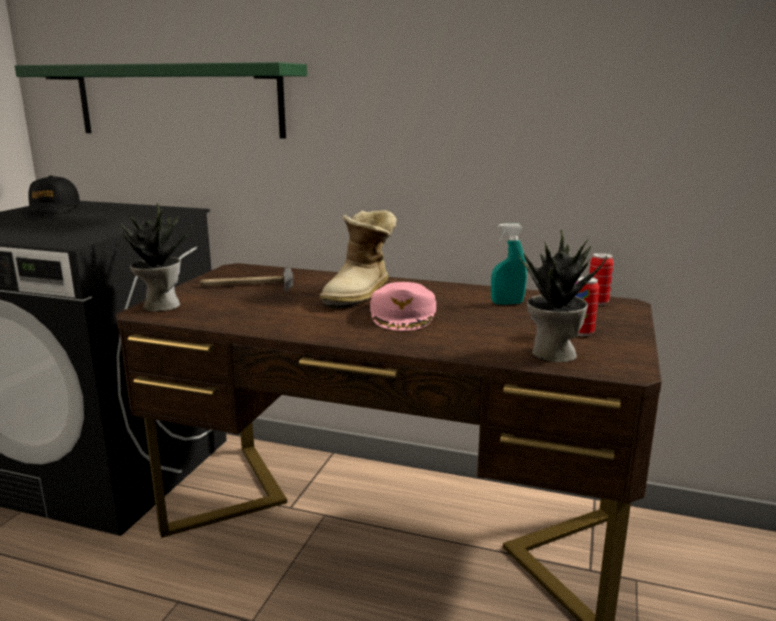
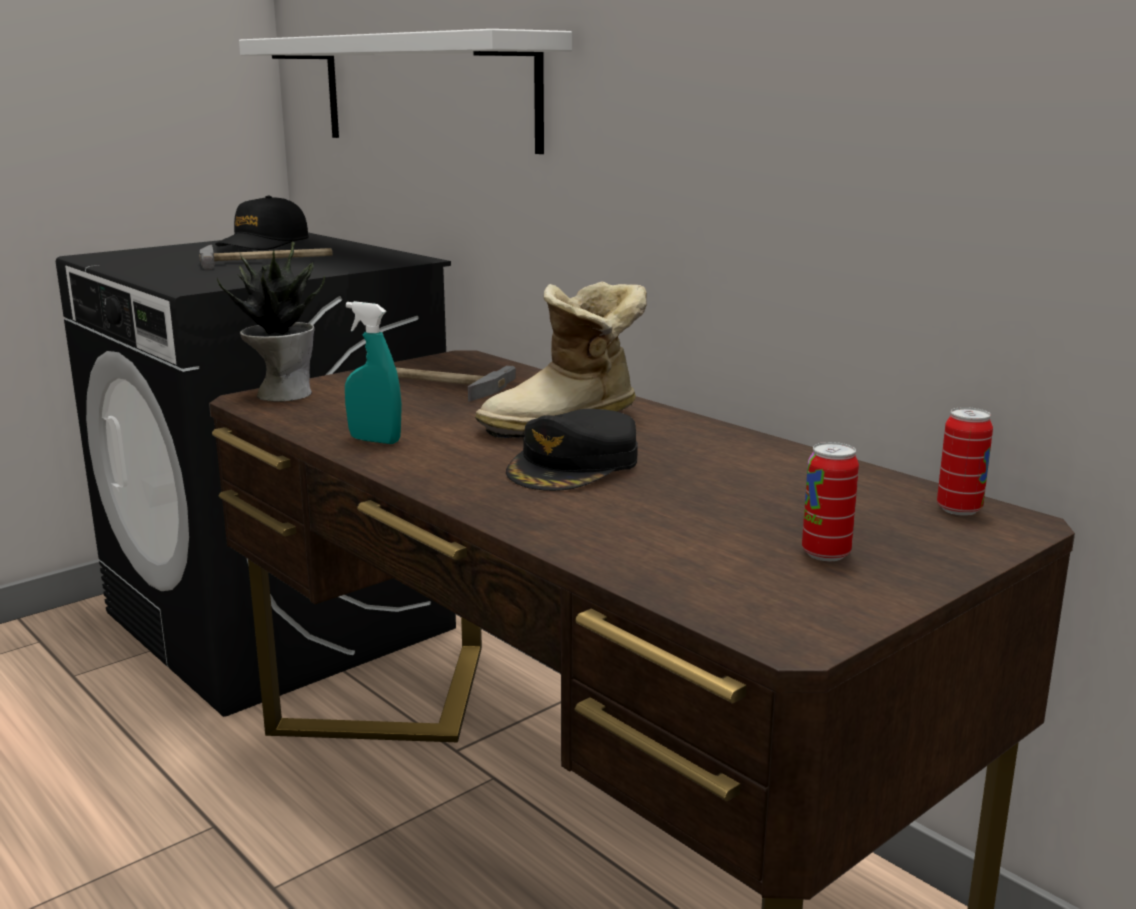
camera: 30 degrees right, 0 degrees up
green shelf [15,62,307,139] -> white shelf [239,29,572,154]
pink cap [370,282,436,331] -> black cap [506,409,638,491]
turquoise spray bottle [491,223,527,305] -> turquoise spray bottle moved to [345,301,402,444]
potted plant [518,229,607,362] -> none
none -> hammer [199,245,333,270]

